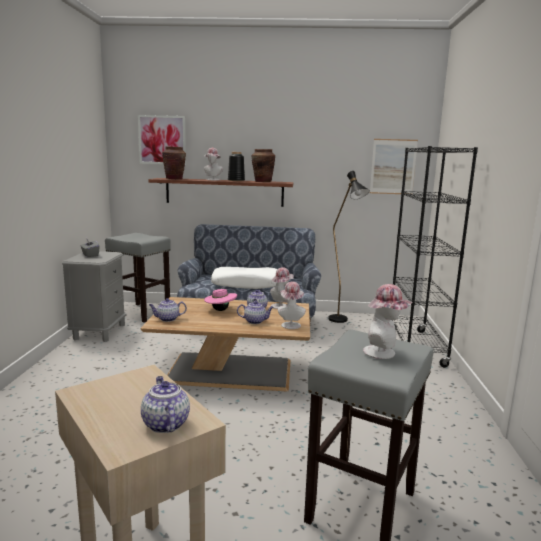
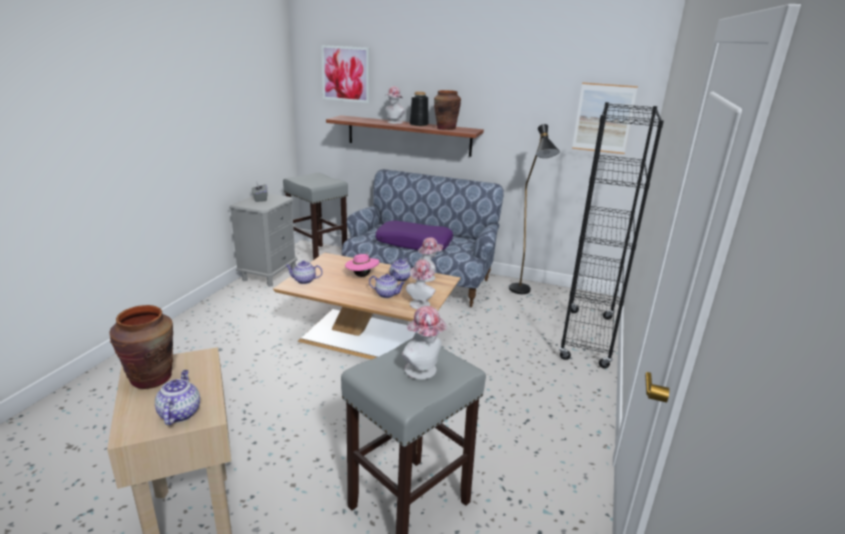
camera: 15 degrees right, 10 degrees up
brown vase [162,146,186,179] -> brown vase moved to [109,305,173,389]
white pillow [211,267,277,289] -> purple pillow [375,221,453,250]

